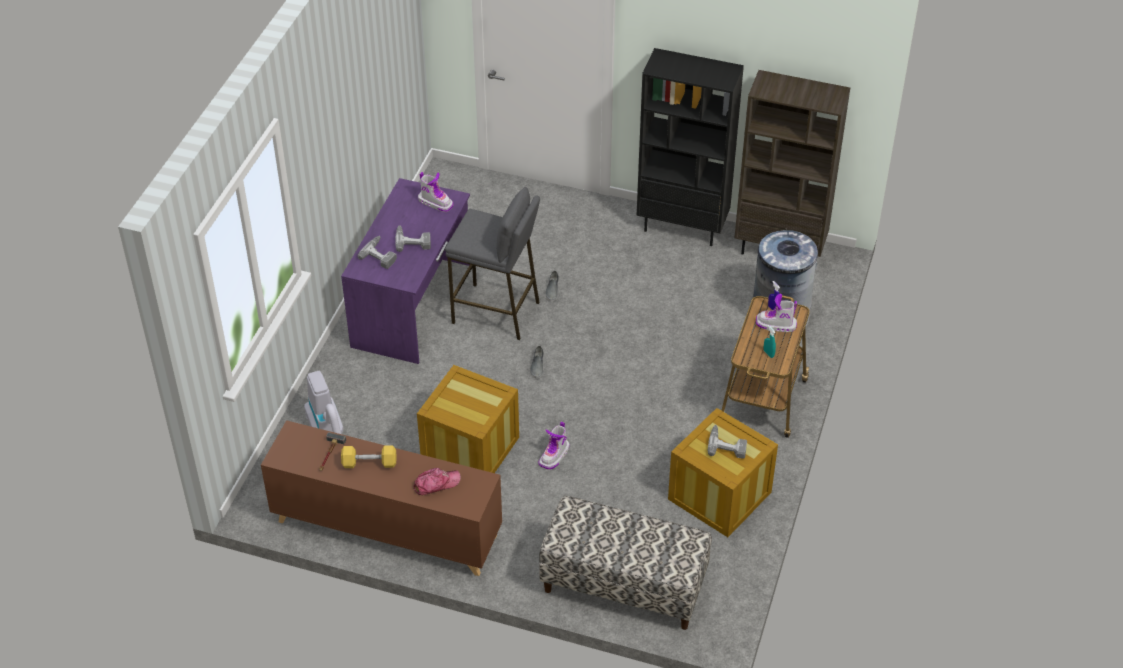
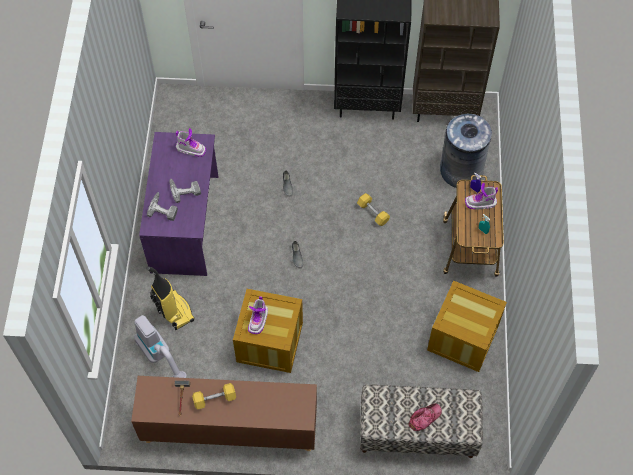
camera: 15 degrees left, 15 degrees up
cap [413,468,461,495] -> cap moved to [409,403,442,431]
grey stool [445,187,540,340] -> none
boot [538,422,570,470] -> boot moved to [248,296,268,334]
power drill [708,425,747,459] -> none
none -> vacuum cleaner [146,266,194,330]
none -> yellow dumbbell [357,193,390,226]

